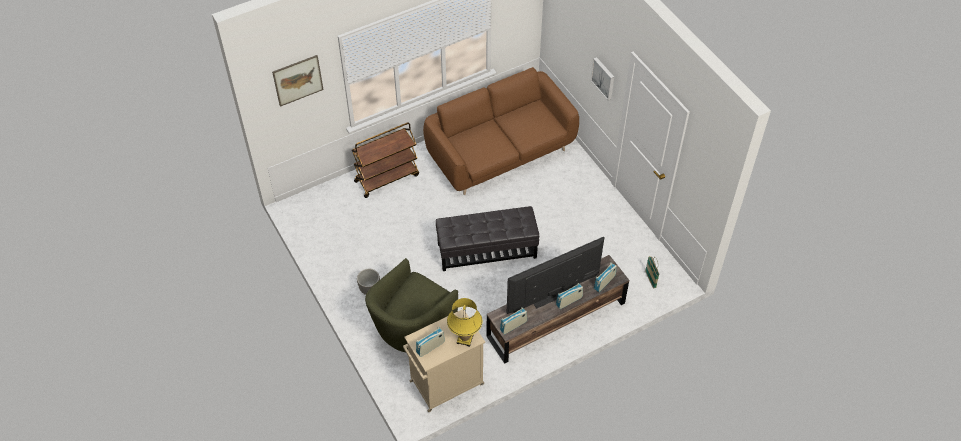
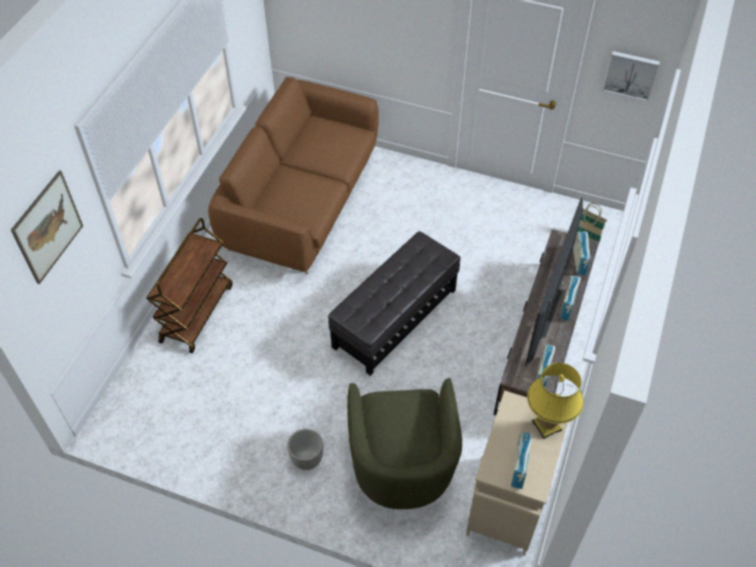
camera: 40 degrees left, 0 degrees up
picture [591,57,614,100] -> picture moved to [603,51,660,102]

